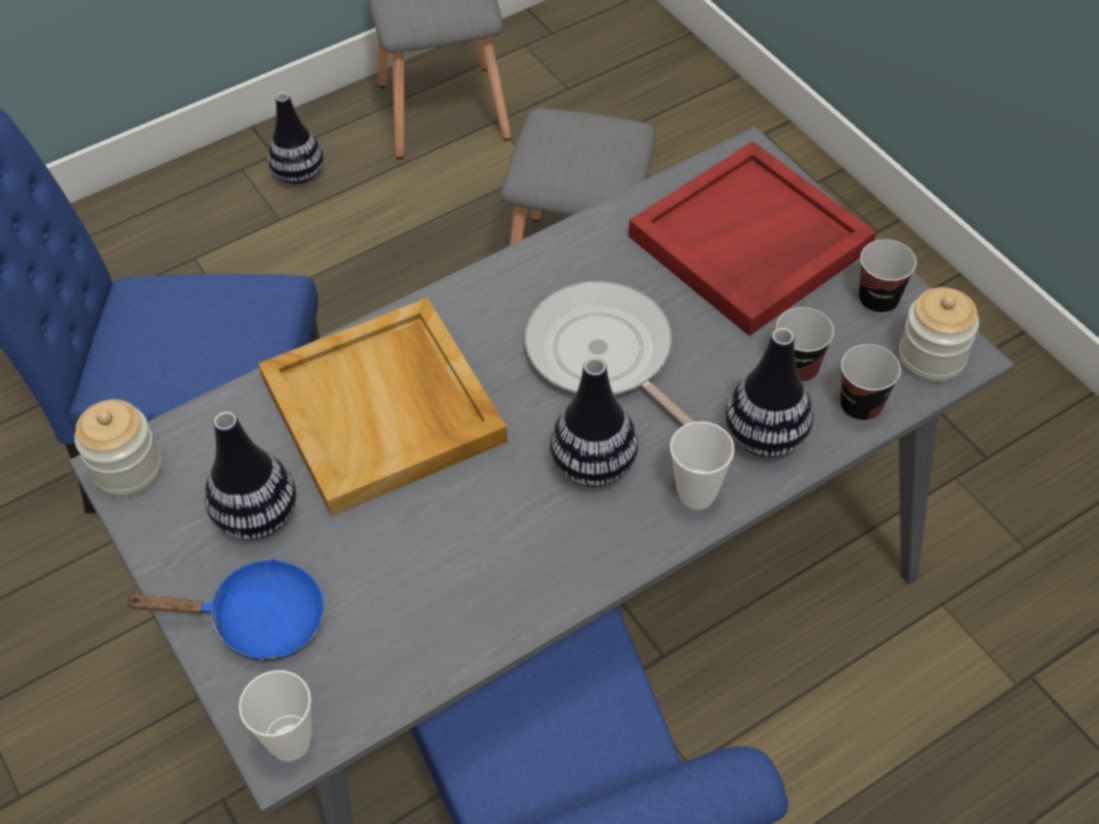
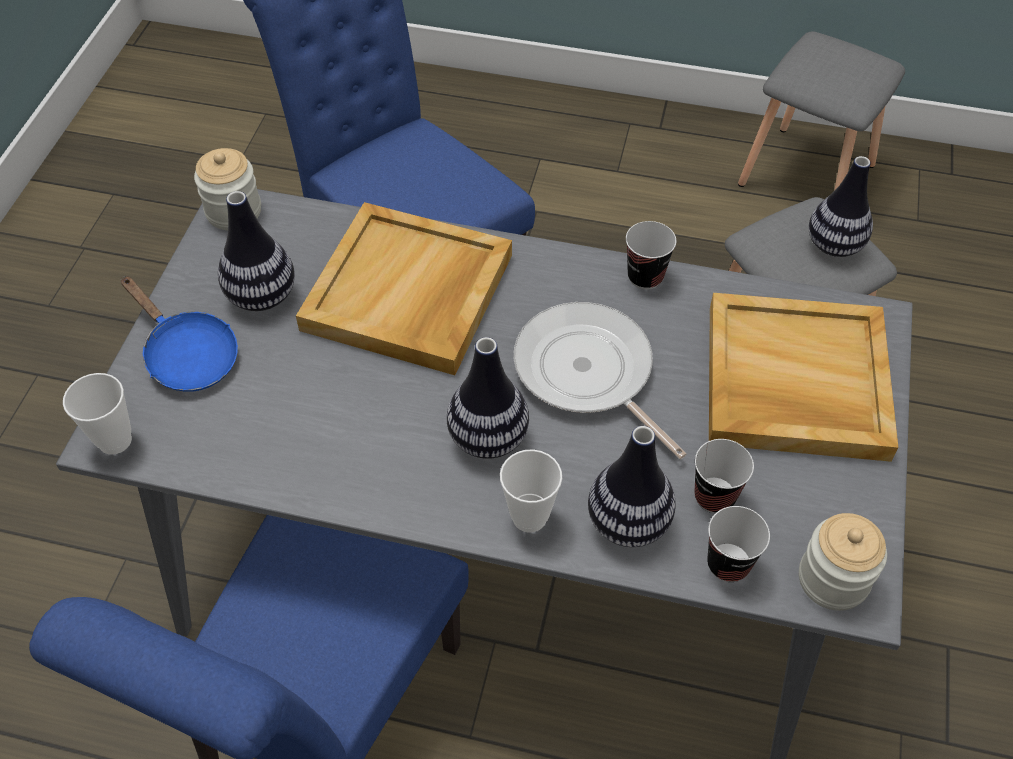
camera: 45 degrees right, 0 degrees up
vase [267,92,324,184] -> vase moved to [809,156,873,257]
frying pan [525,281,694,425] -> frying pan turned 45 degrees counterclockwise [514,302,687,459]
red tray [629,141,876,336] -> beige tray [709,293,899,462]
cup [859,239,917,314] -> cup moved to [626,221,676,290]

